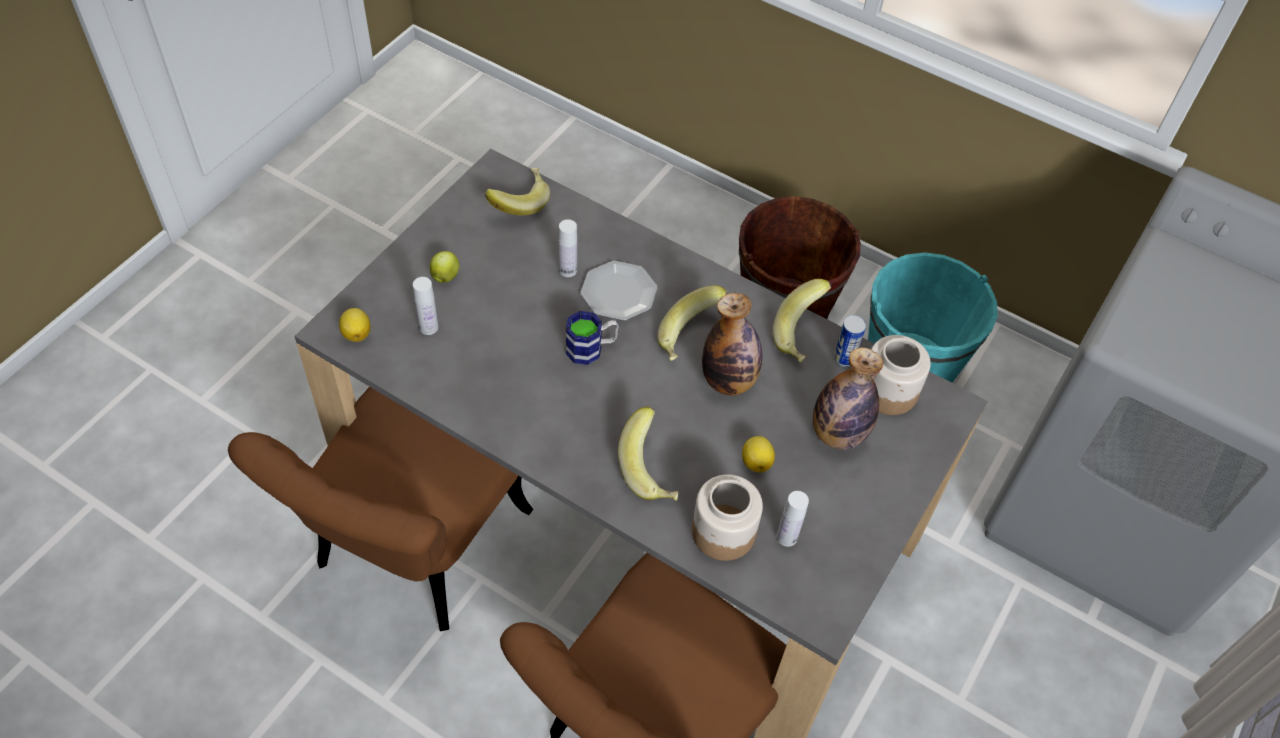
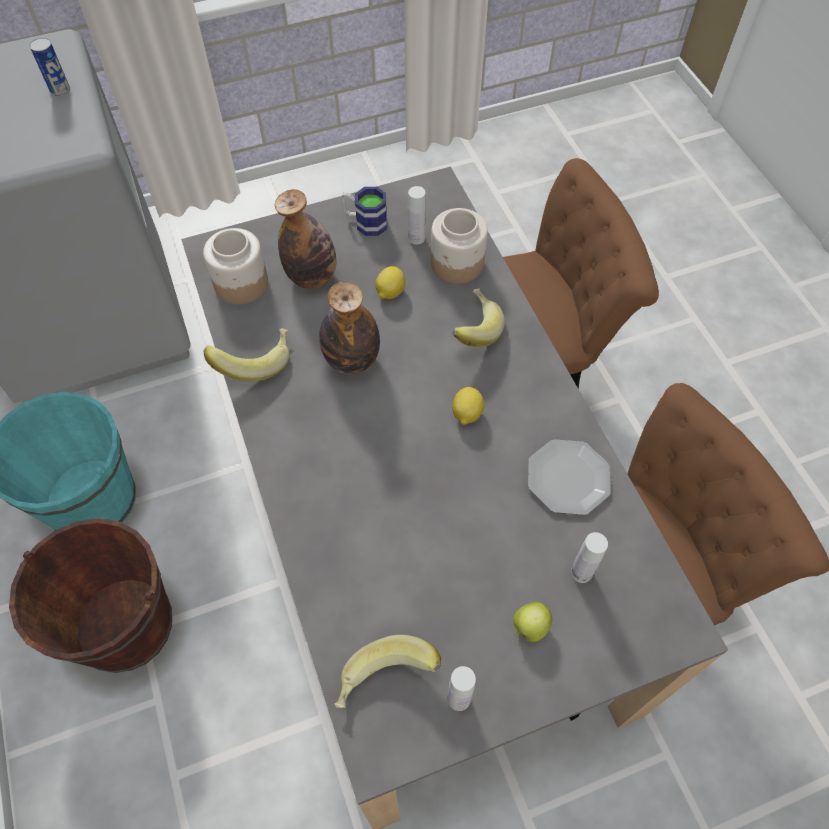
camera: 140 degrees left, 5 degrees up
lemon [339,308,370,342] -> lemon moved to [452,387,484,425]
white bottle [559,219,577,277] -> white bottle moved to [447,666,476,711]
mug [566,311,619,365] -> mug moved to [341,187,387,236]
plate [580,261,657,321] -> plate moved to [528,439,611,515]
banana [657,285,728,361] -> none
can [834,315,866,367] -> can moved to [30,38,70,96]

